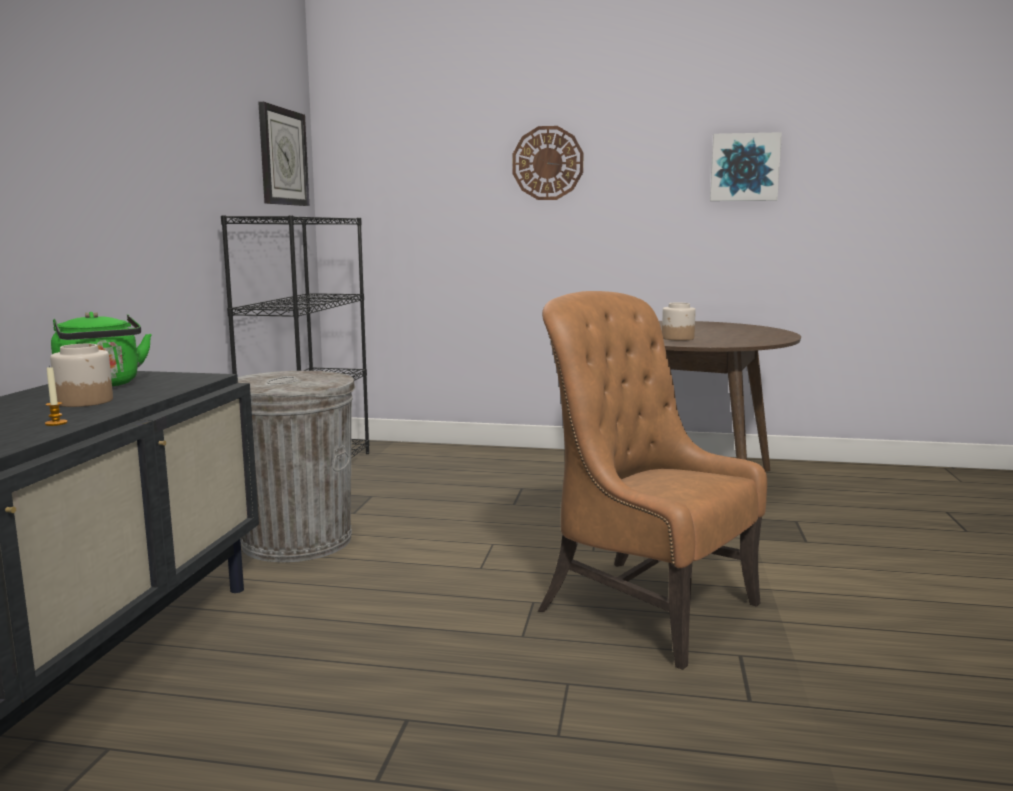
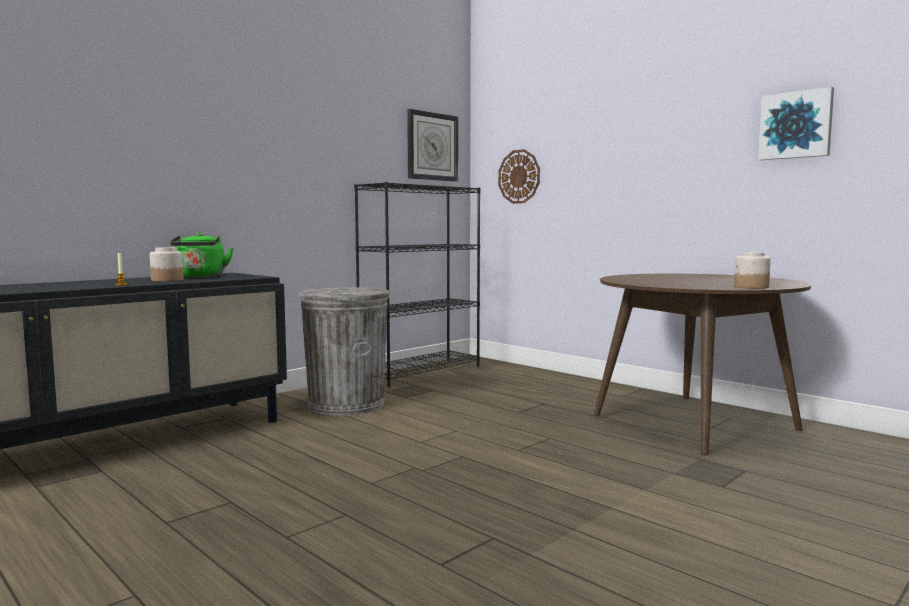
camera: 35 degrees right, 5 degrees down
wall clock [512,126,584,200] -> wall clock moved to [498,149,540,204]
brown chair [538,291,767,670] -> none
jar [662,303,696,341] -> jar moved to [734,252,771,289]

